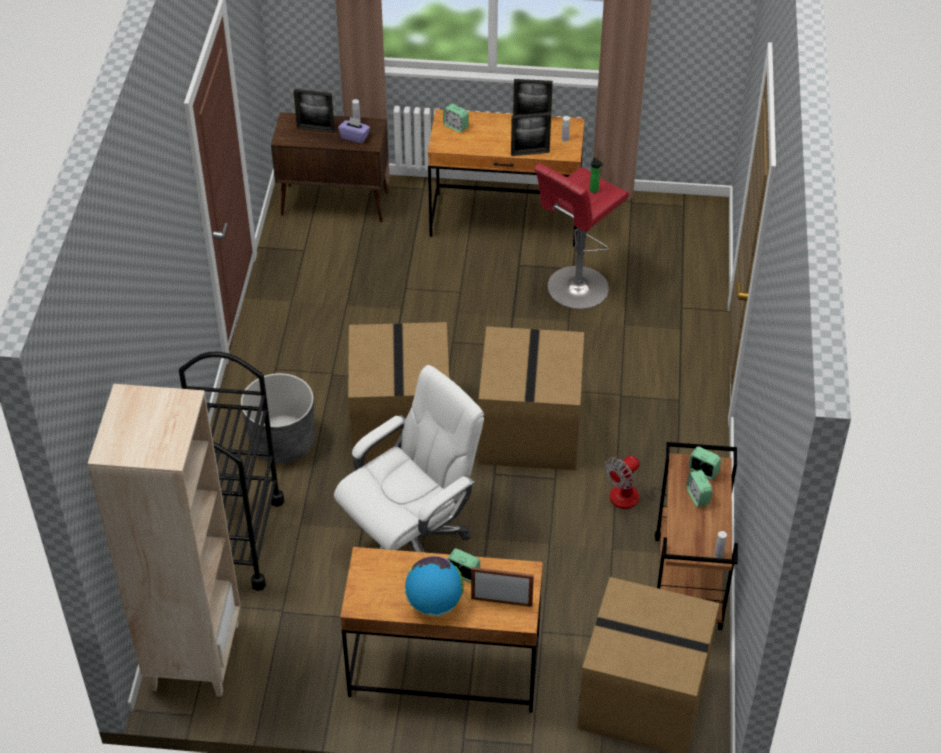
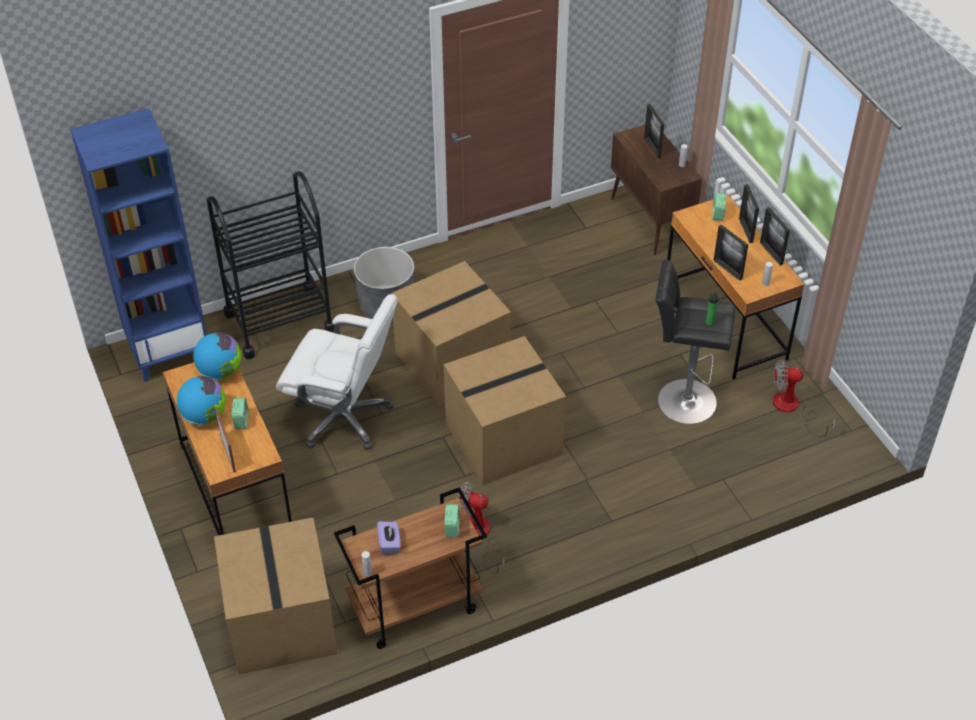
camera: 60 degrees right, 0 degrees up
beige bookcase [88,384,241,697] -> blue bookcase [70,108,207,382]
purple tissue box [338,117,370,143] -> purple tissue box moved to [377,521,401,555]
red stool [534,163,629,309] -> black stool [655,260,736,424]
alarm clock [686,470,712,507] -> none
none -> globe [193,332,241,380]
none -> picture frame [739,184,759,243]
none -> fan [773,359,835,437]

